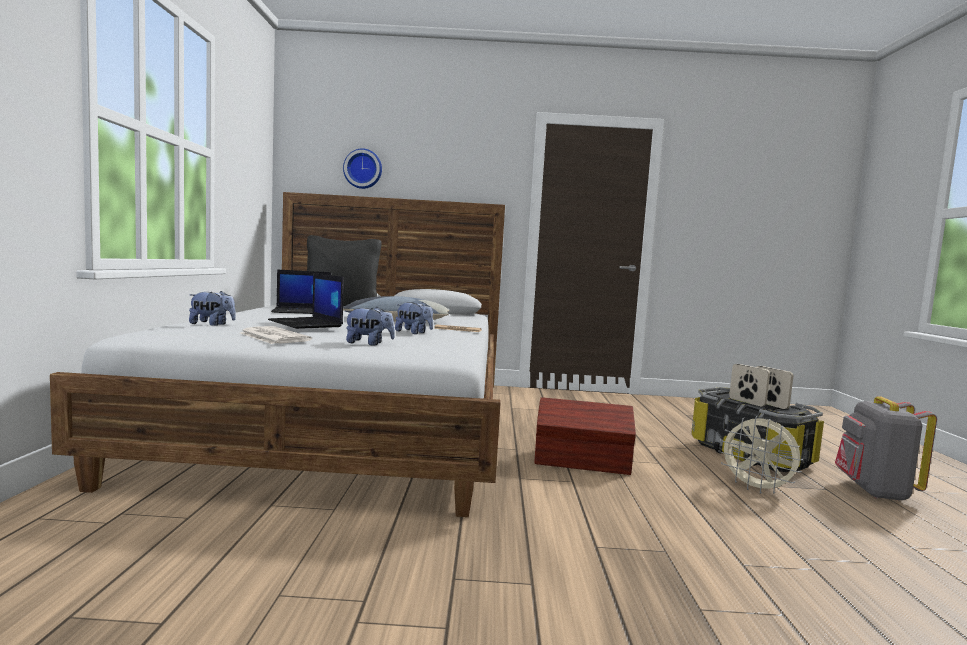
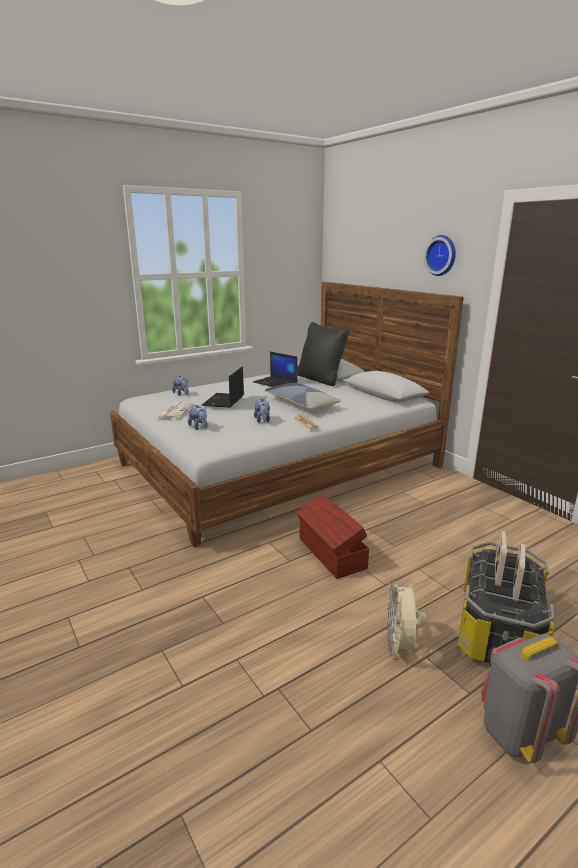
camera: 55 degrees right, 15 degrees up
wall clock [343,148,382,189] -> wall clock moved to [424,235,456,276]

